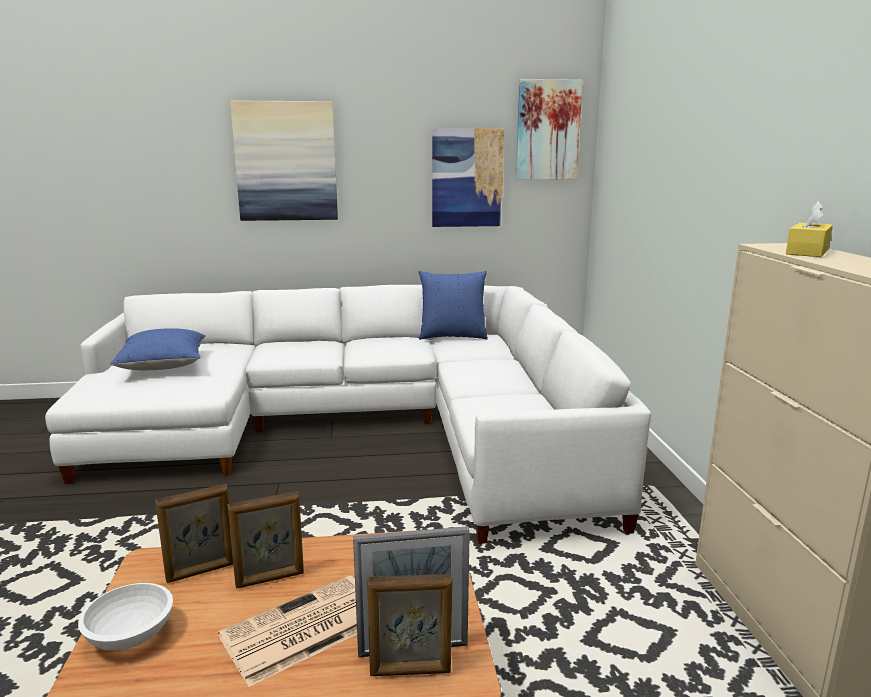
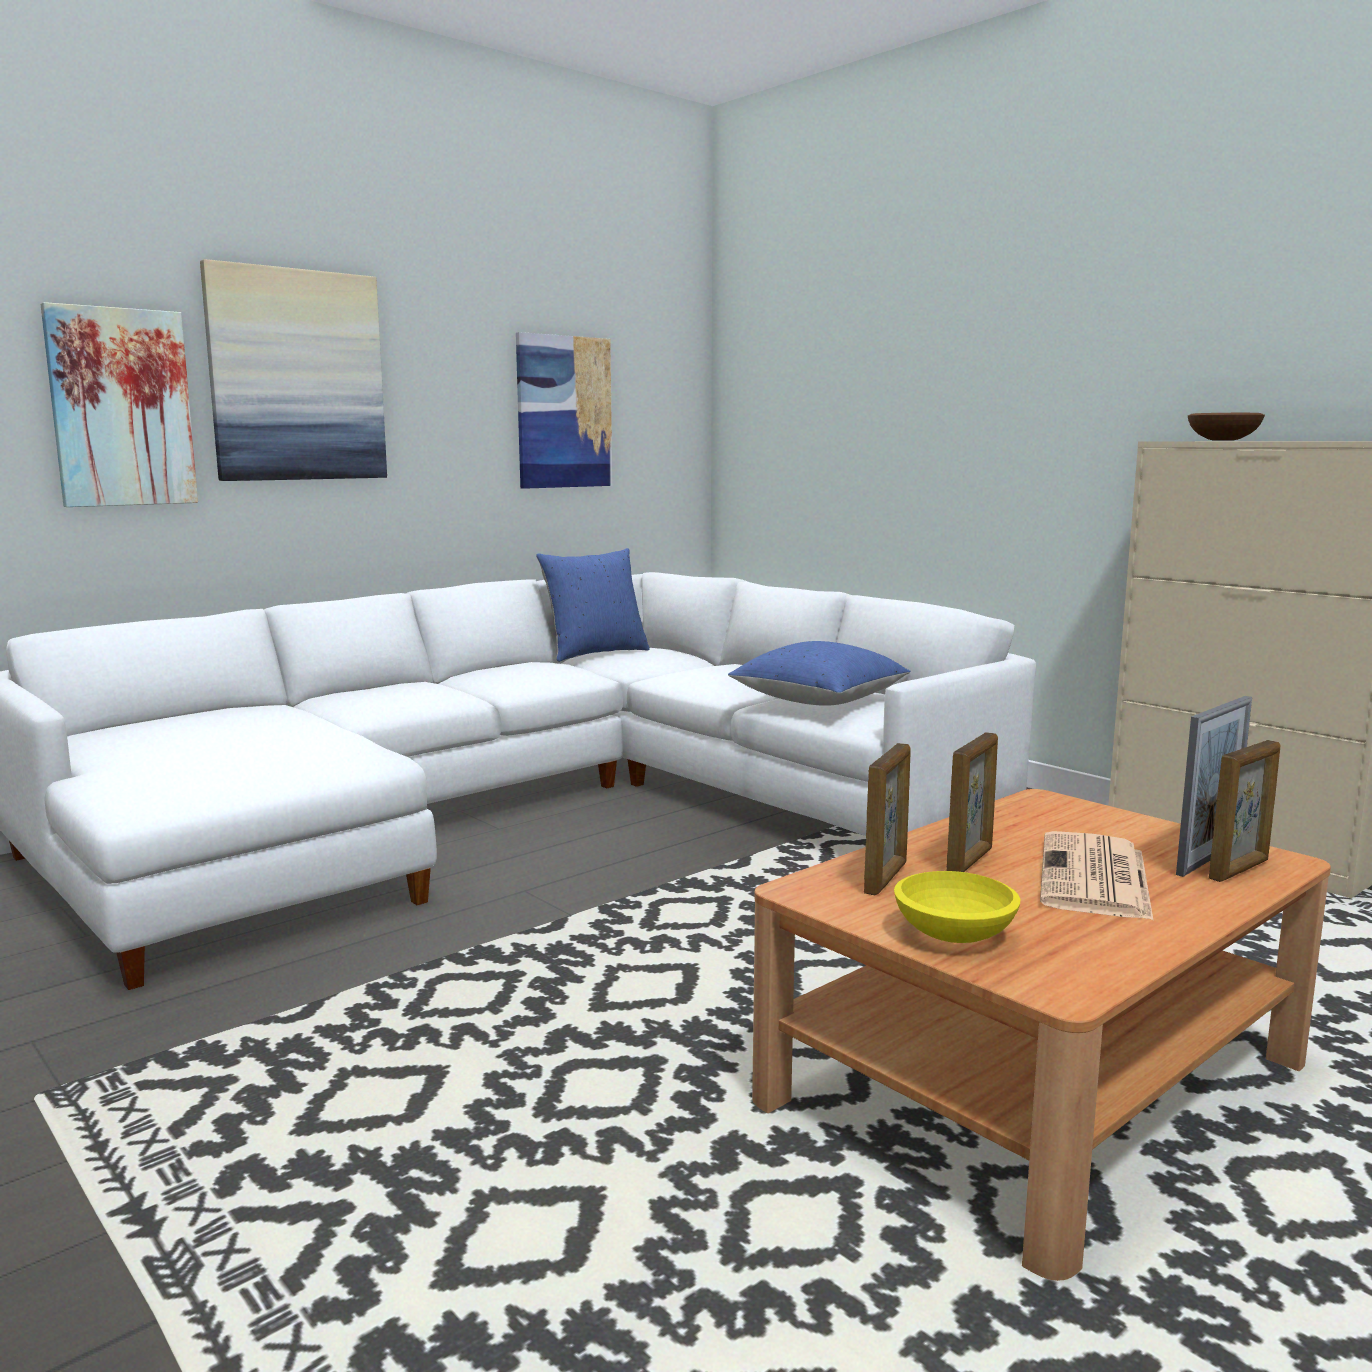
camera: 35 degrees left, 5 degrees down
white bowl [78,583,173,650] -> yellow bowl [894,871,1020,943]
blue pillow [110,328,206,370] -> blue pillow moved to [728,641,910,706]
picture [516,79,583,180] -> picture moved to [40,302,198,507]
yellow tissue box [786,201,833,257] -> brown bowl [1188,413,1265,441]

